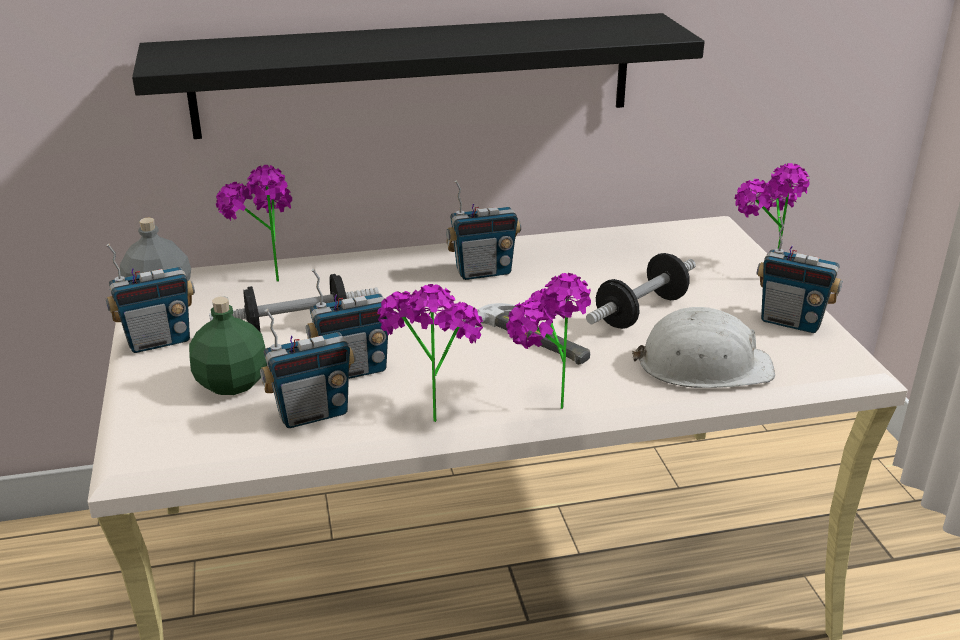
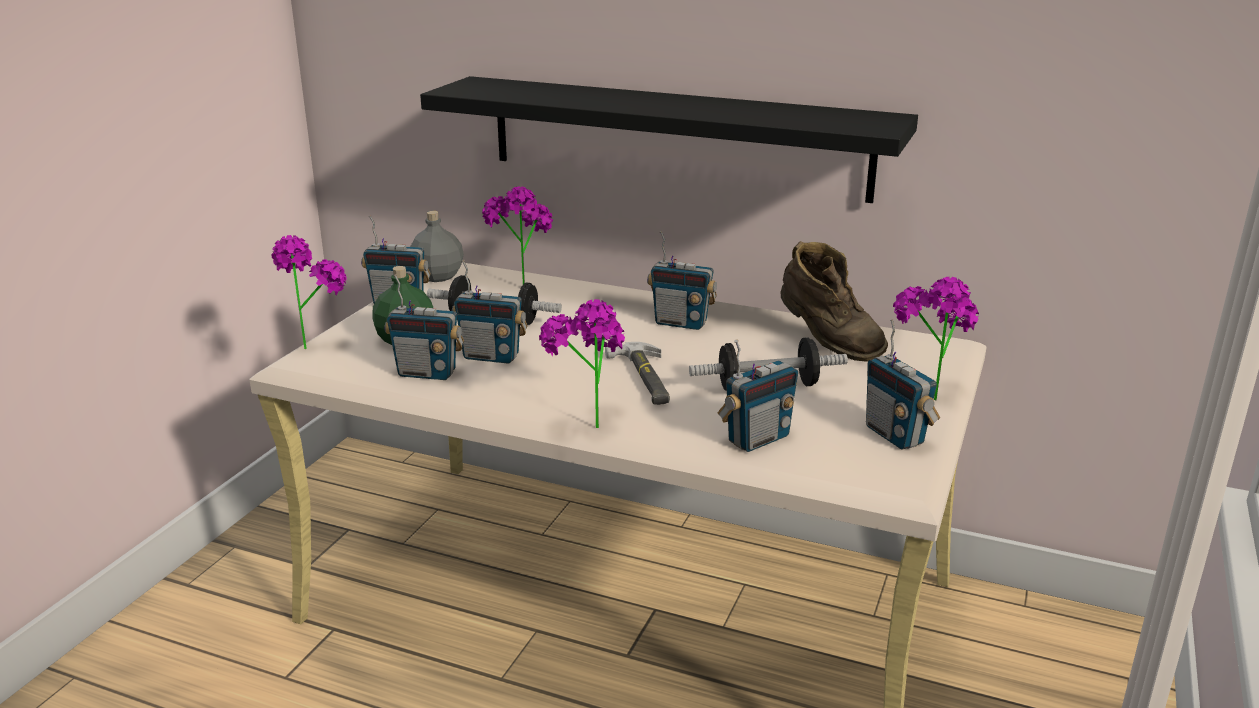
camera: 35 degrees right, 5 degrees down
potted plant [378,284,483,422] -> potted plant moved to [271,235,347,349]
white hard hat [632,307,775,388] -> radio [718,340,798,452]
none -> brown boot [780,241,888,362]

